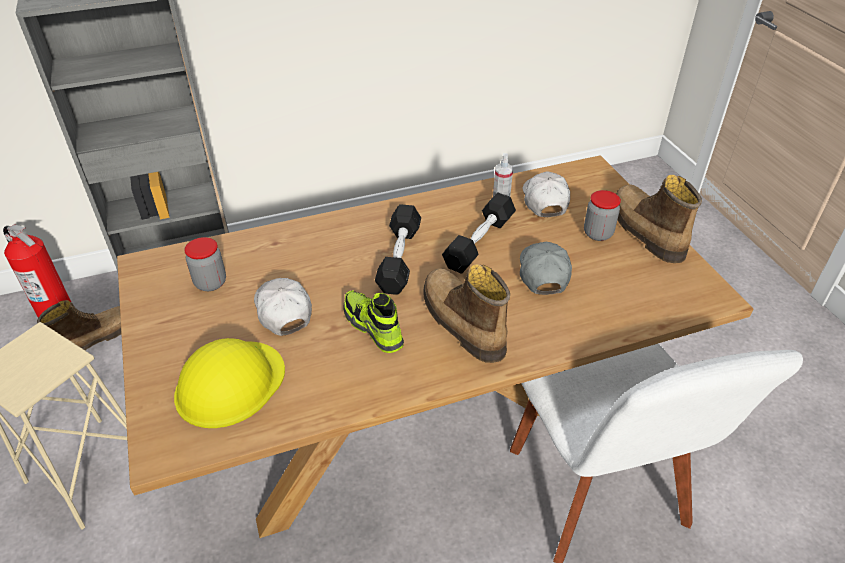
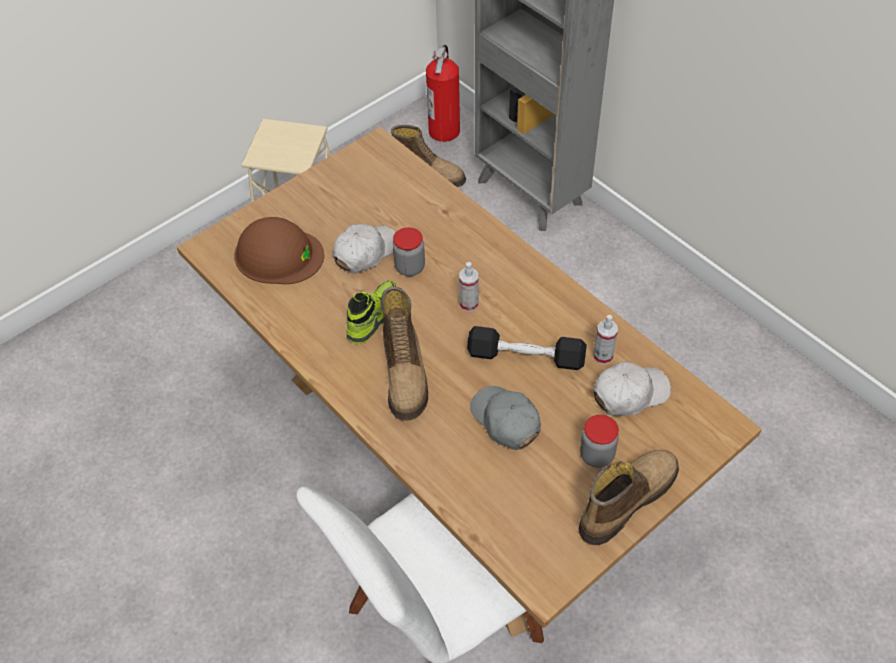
camera: 70 degrees right, 10 degrees up
yellow hard hat [174,338,285,428] -> brown hard hat [234,217,324,284]
jar [184,237,226,291] -> jar moved to [393,227,425,276]
black dumbbell [375,204,421,295] -> spray bottle [459,262,478,312]
boot [424,264,510,363] -> boot turned 135 degrees clockwise [381,286,428,421]
grey cap [520,242,572,295] -> grey cap turned 105 degrees counterclockwise [470,386,541,450]

